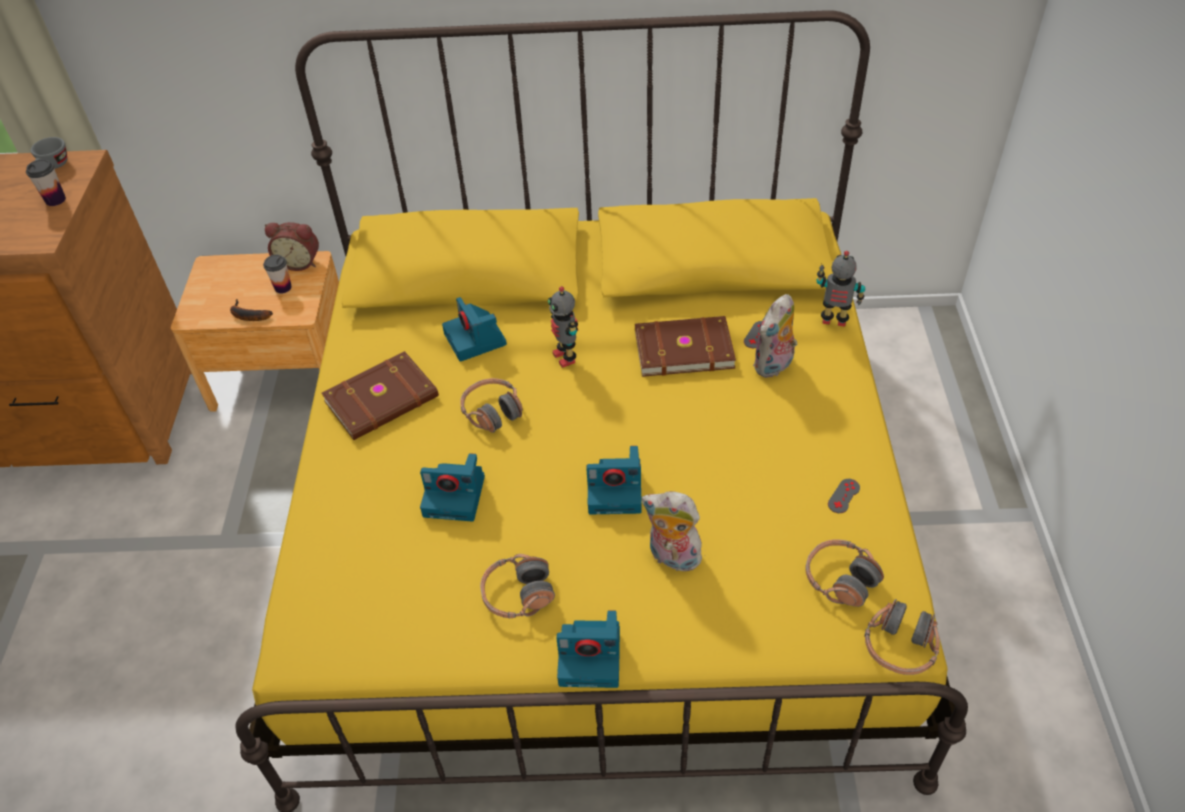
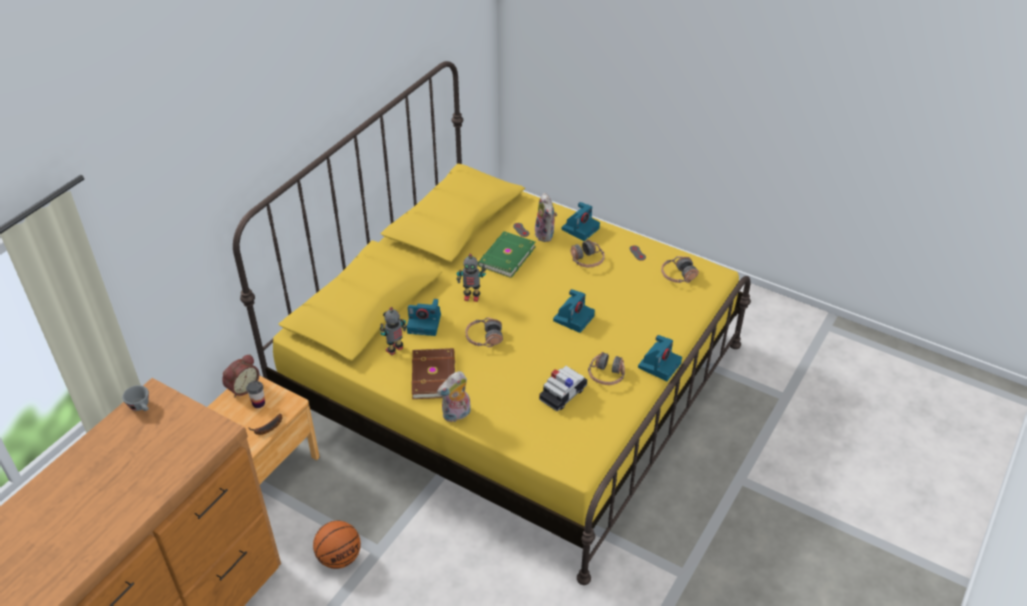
camera: 60 degrees left, 5 degrees down
cup [26,159,66,206] -> none
camera [420,453,485,522] -> camera moved to [562,202,600,241]
brown book [635,316,736,377] -> green book [478,231,536,278]
plush toy [642,491,704,571] -> plush toy moved to [437,371,471,422]
toy robot [816,251,865,326] -> toy robot moved to [380,307,407,355]
headphones [864,599,940,675] -> headphones moved to [571,240,605,267]
none -> basketball [313,521,361,569]
none -> toy car [539,366,587,412]

